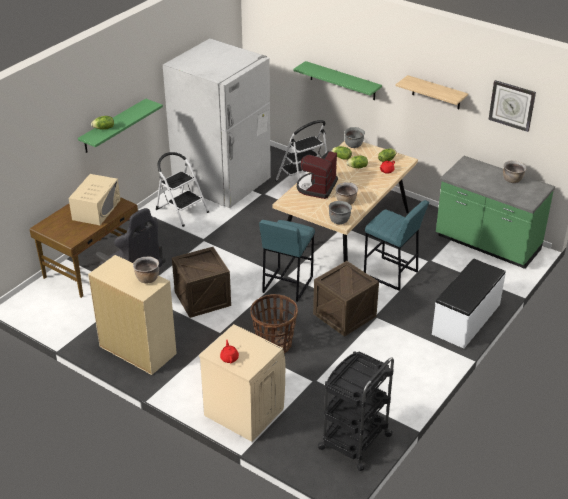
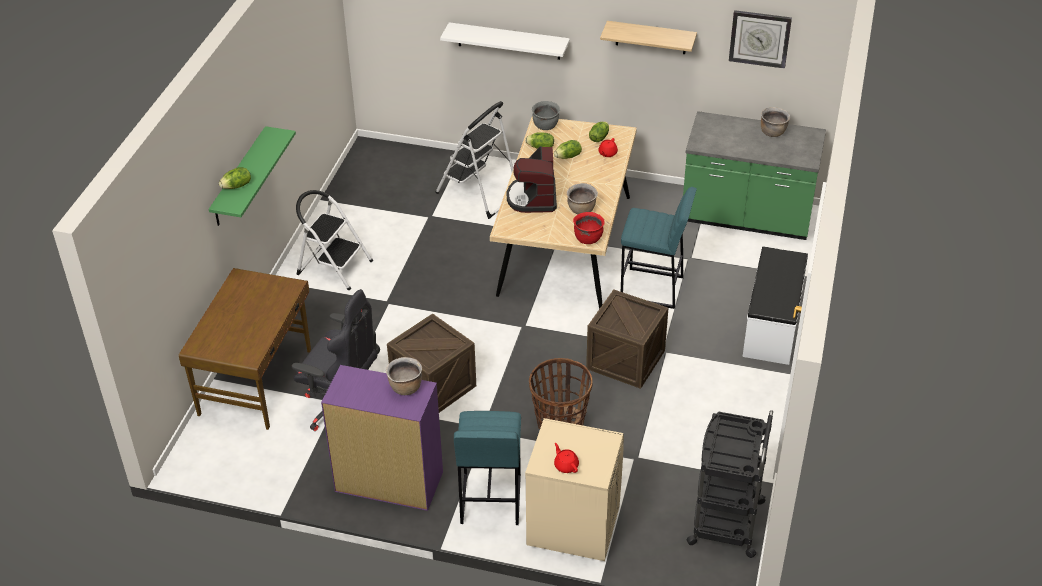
camera: 20 degrees left, 5 degrees up
beige microwave [69,174,120,225] -> none
beige cabinet [88,255,177,375] -> purple cabinet [321,365,443,511]
white fridge [163,38,271,208] -> none
turquoise stool [259,220,315,302] -> turquoise stool moved to [454,411,521,525]
green shelf [293,61,382,100] -> white shelf [440,22,570,60]
grey cooking pot [329,201,352,224] -> red cooking pot [573,212,605,244]

